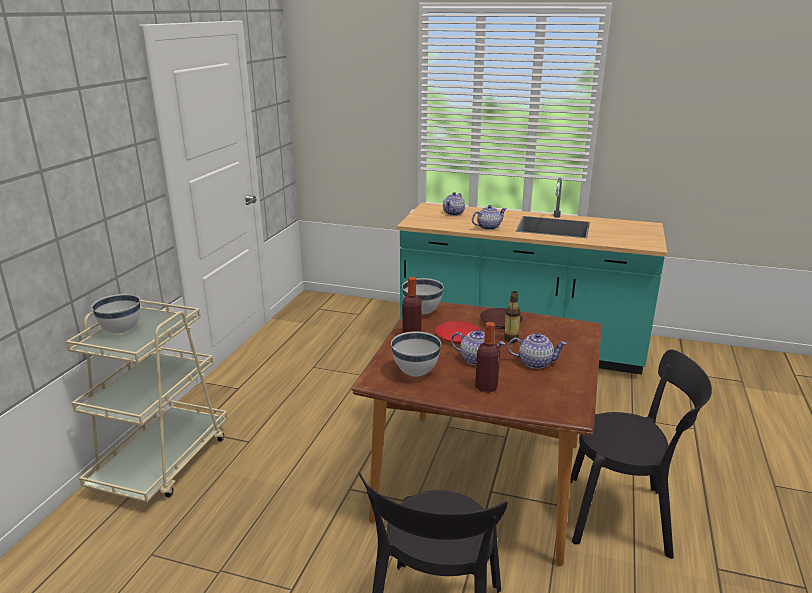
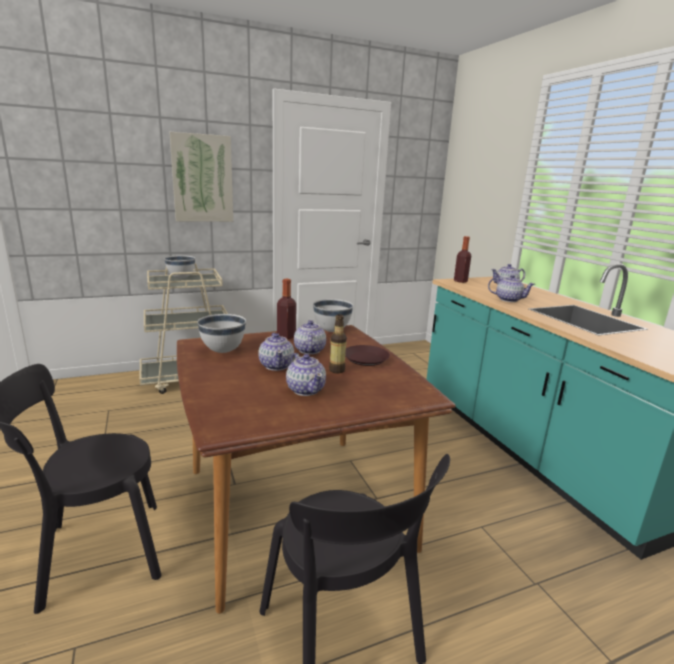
camera: 50 degrees right, 5 degrees down
red plate [436,321,480,344] -> teapot [294,320,326,354]
bottle [475,322,500,393] -> bottle moved to [454,236,471,283]
none -> picture [170,132,233,222]

